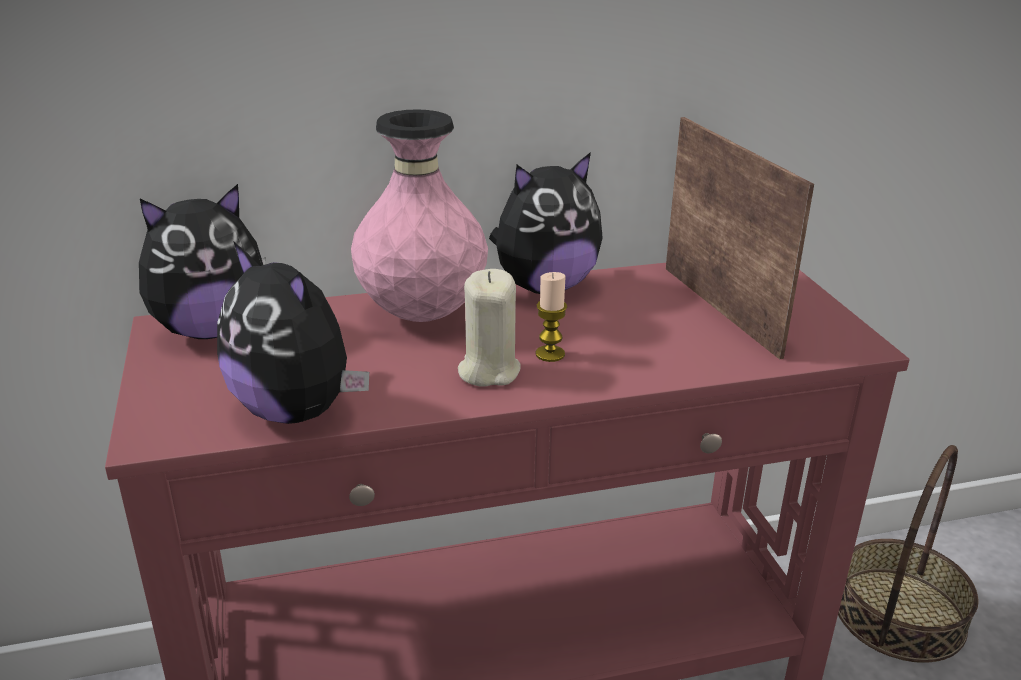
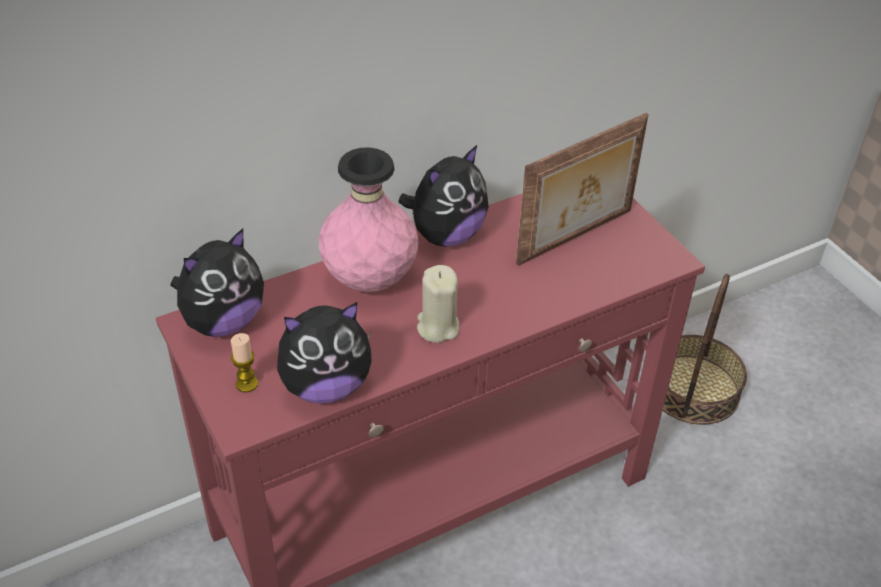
camera: 15 degrees left, 15 degrees up
plush toy [217,241,369,424] -> plush toy turned 45 degrees counterclockwise [277,302,371,404]
candle [536,272,567,362] -> candle moved to [231,333,258,392]
picture frame [666,117,814,360] -> picture frame turned 90 degrees clockwise [516,113,649,266]

